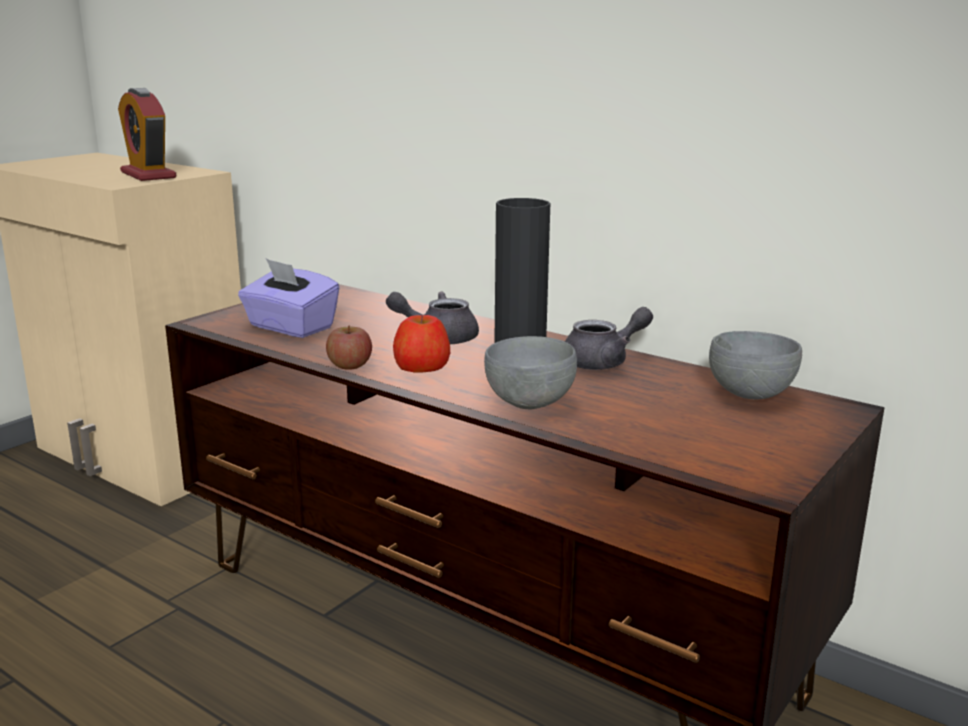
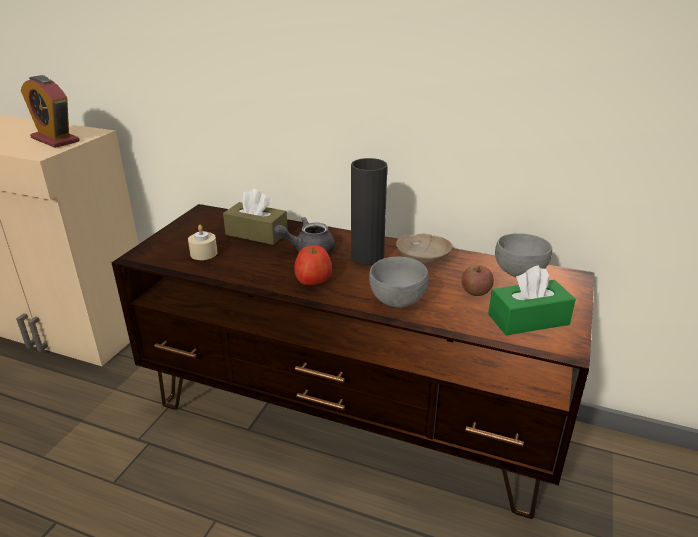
camera: 15 degrees left, 10 degrees up
purple tissue box [238,258,340,338] -> beige candle [188,225,217,260]
apple [326,325,372,370] -> apple moved to [461,265,494,296]
grey teapot [565,307,653,370] -> beige bowl [396,234,452,264]
none -> brown tissue box [223,189,288,245]
none -> green tissue box [488,265,576,335]

